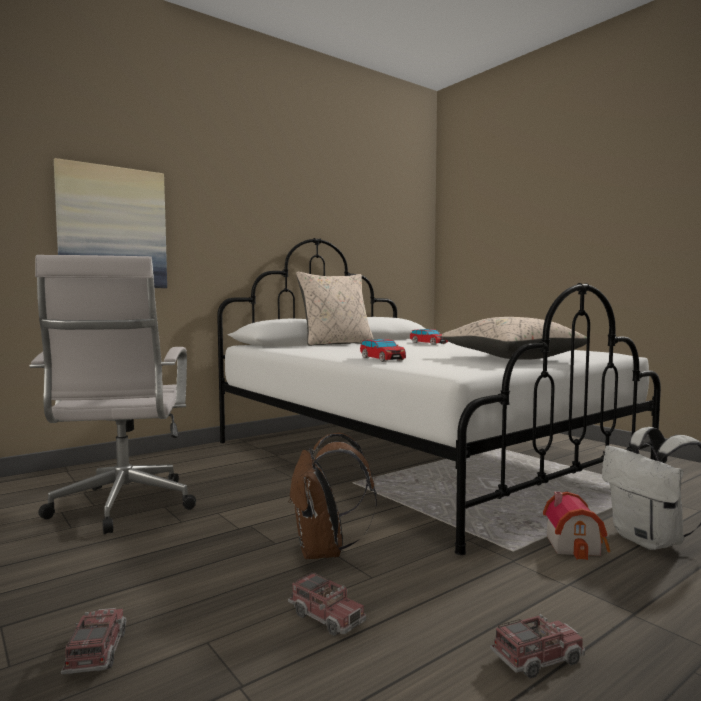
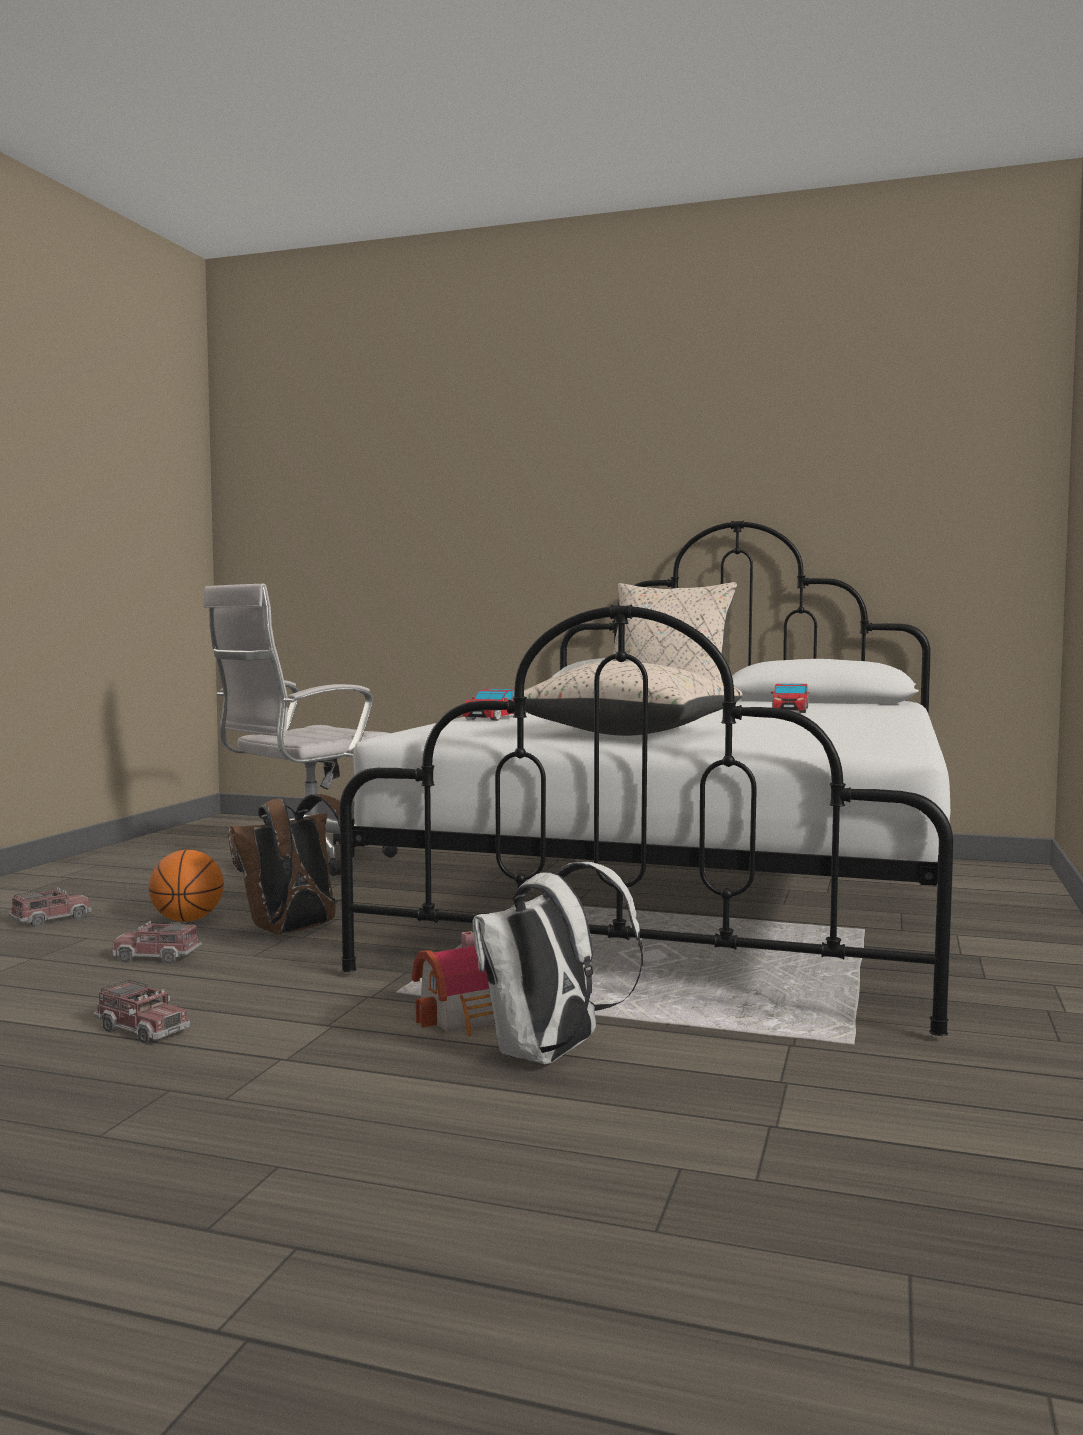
camera: 55 degrees right, 0 degrees up
picture [54,158,167,288] -> none
toy truck [288,571,366,636] -> toy truck turned 90 degrees clockwise [112,921,202,964]
none -> basketball [149,850,224,922]

